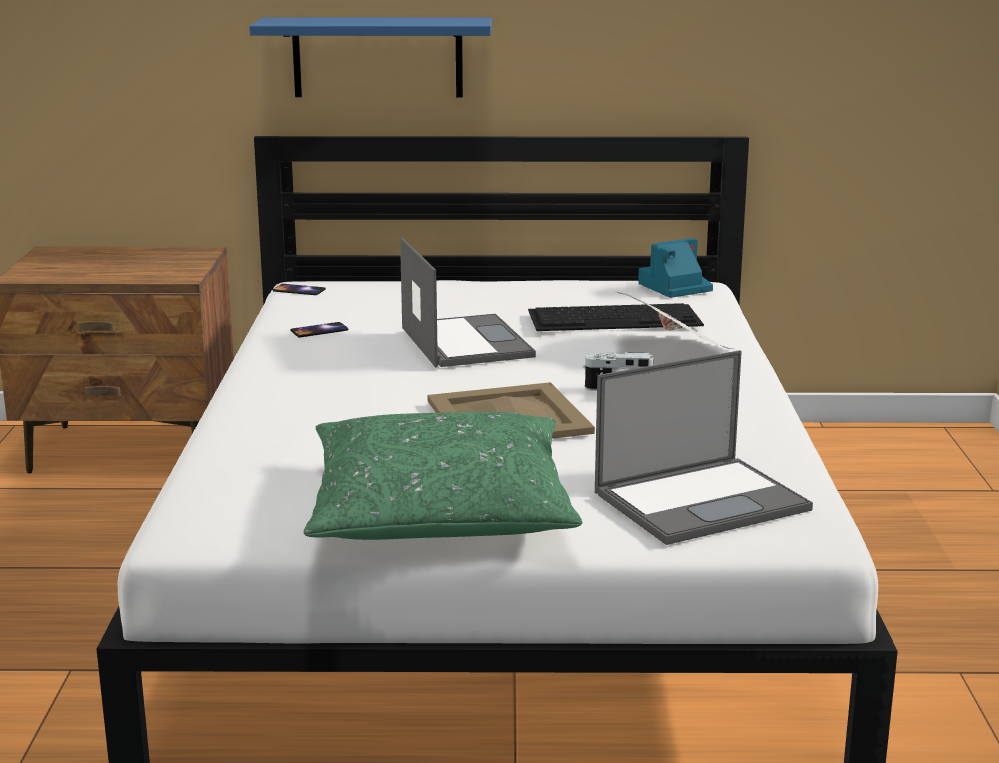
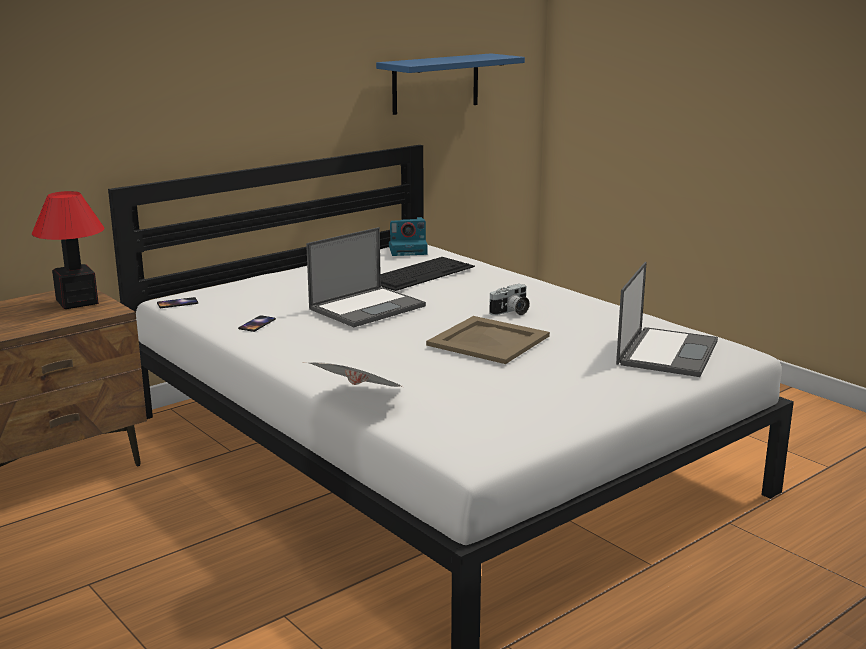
camera: 40 degrees left, 0 degrees up
blue shelf [249,17,492,97] -> blue shelf moved to [376,53,525,115]
green pillow [304,412,582,540] -> none
laptop [400,238,536,367] -> laptop turned 105 degrees clockwise [306,227,426,327]
newspaper [616,292,732,349] -> newspaper moved to [302,362,401,387]
camera [638,238,713,298] -> camera turned 120 degrees counterclockwise [389,217,428,256]
none -> table lamp [32,191,105,309]

